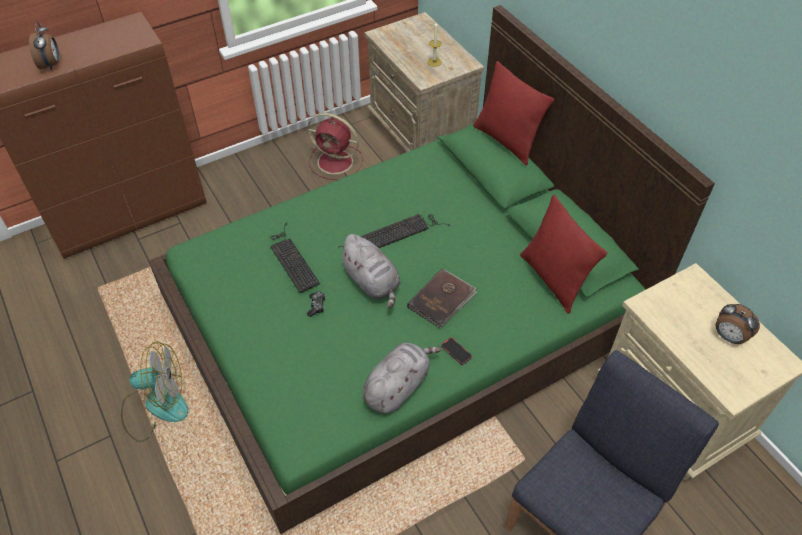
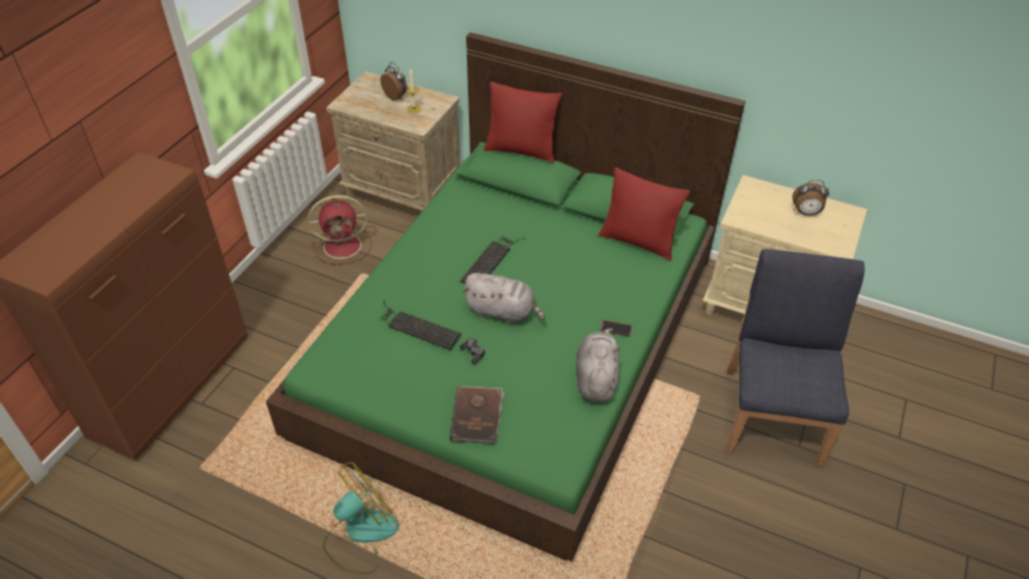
camera: 35 degrees left, 5 degrees down
alarm clock [29,22,59,71] -> alarm clock moved to [380,62,407,101]
brown book [407,269,477,329] -> brown book moved to [450,386,505,444]

